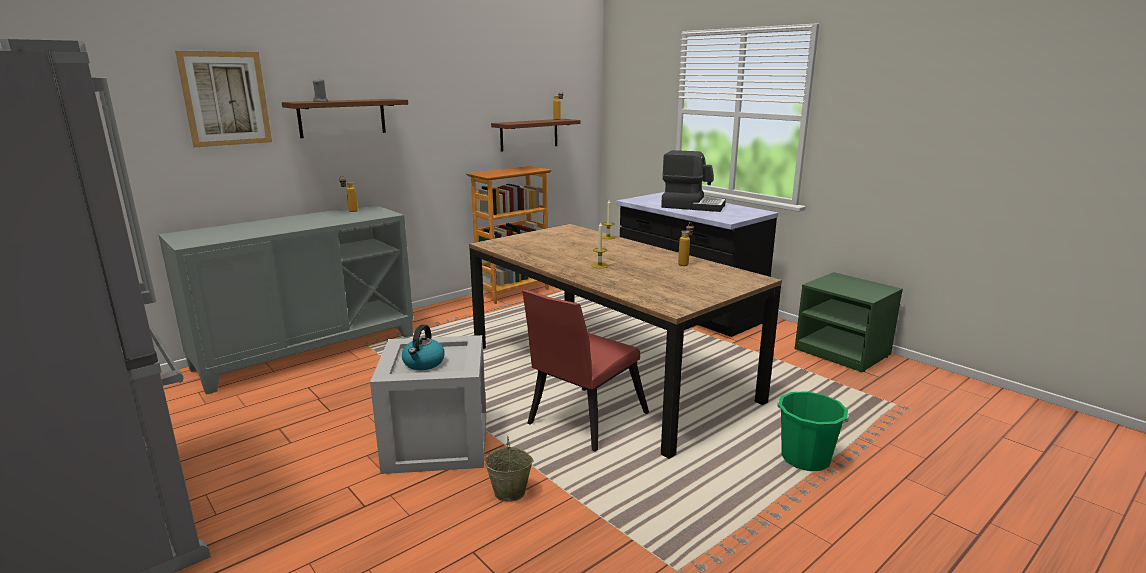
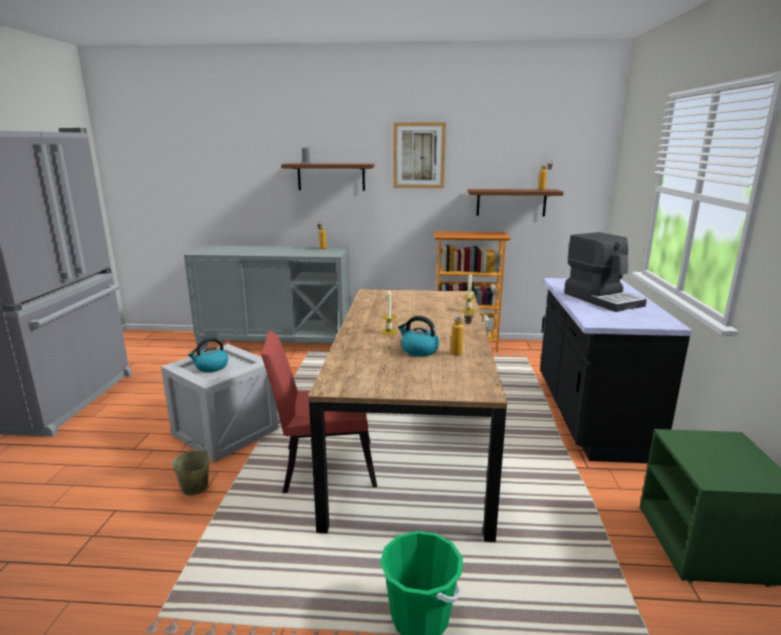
camera: 45 degrees right, 0 degrees up
picture [175,51,272,147] -> picture moved to [393,122,446,188]
none -> kettle [398,316,439,356]

